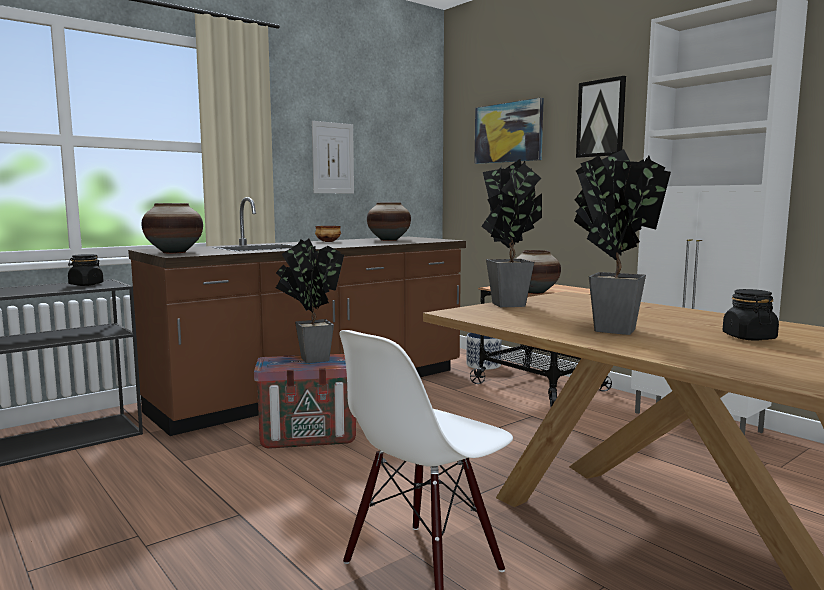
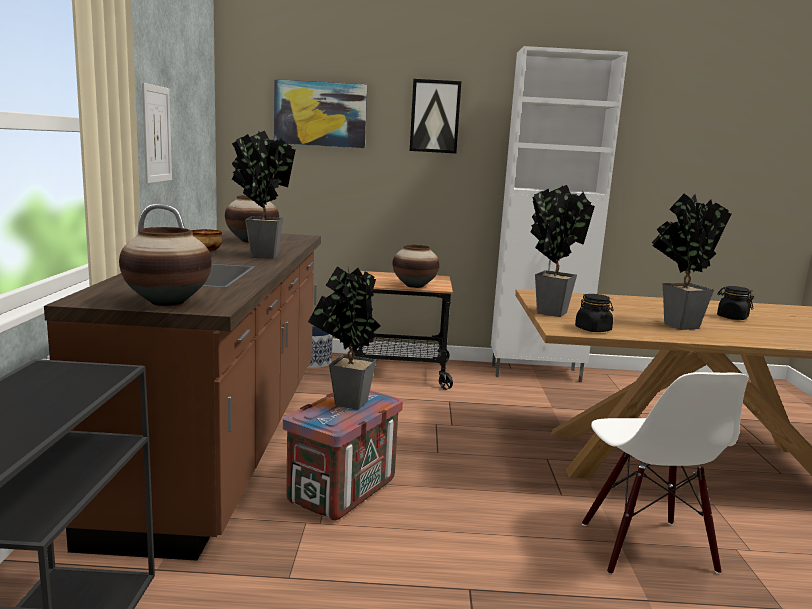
camera: 50 degrees left, 5 degrees up
black jar [68,254,104,286] -> black jar moved to [575,294,613,332]
none -> potted plant [232,131,296,259]

